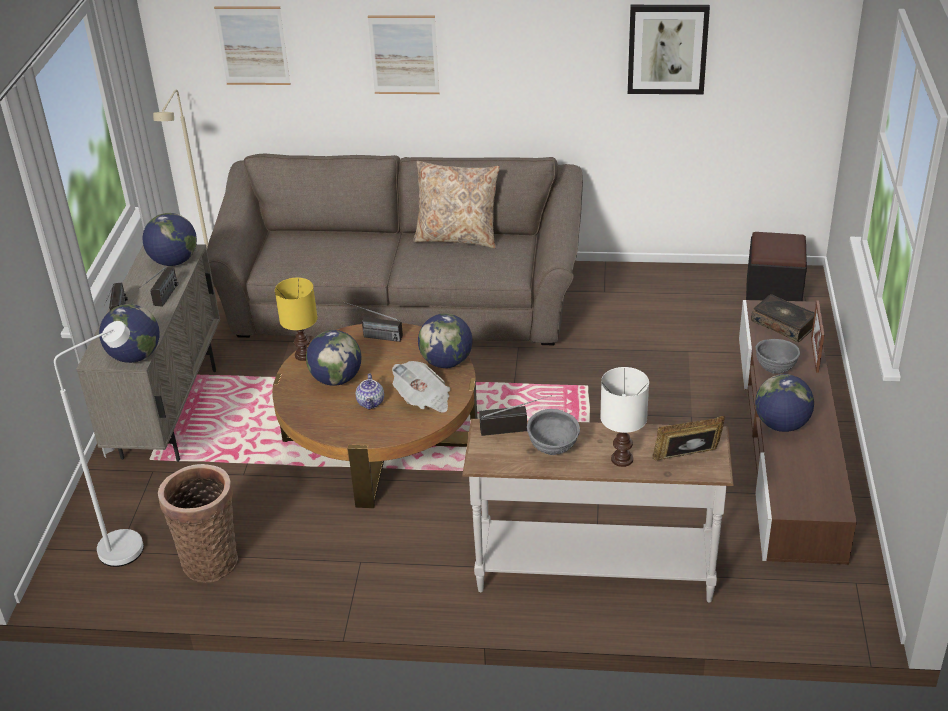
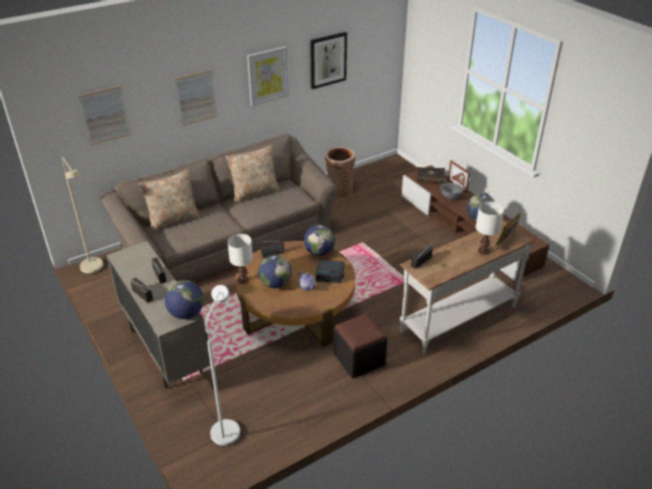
camera: 40 degrees left, 0 degrees up
globe [143,213,197,266] -> none
basket [158,464,238,582] -> basket moved to [325,147,355,197]
yellow table lamp [275,278,318,361] -> white table lamp [228,234,253,284]
newspaper [392,361,450,413] -> alarm clock [316,260,344,283]
grey bowl [527,409,580,455] -> none
black ottoman [746,232,807,301] -> black ottoman moved to [334,313,387,379]
none -> beige pillow [139,169,200,232]
none -> picture [247,46,289,106]

